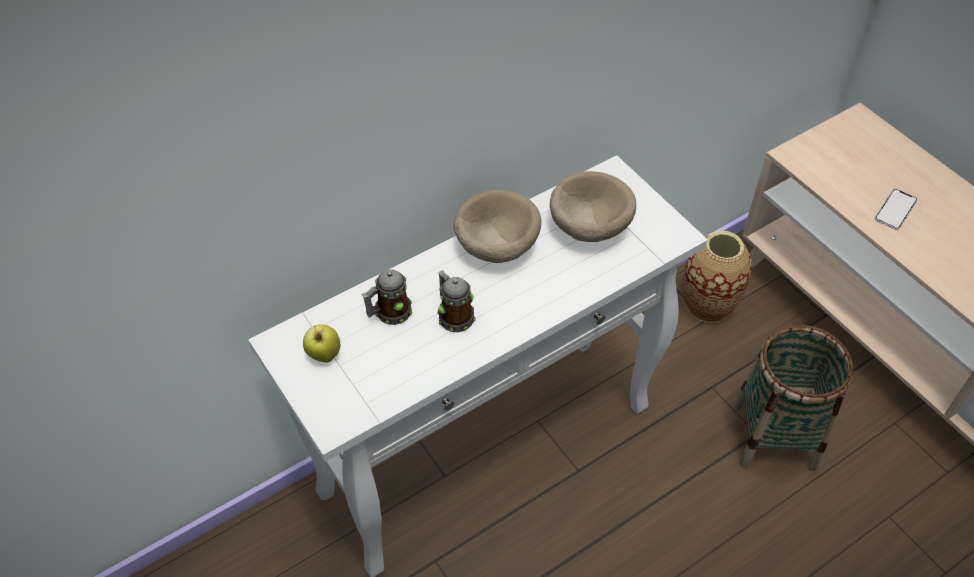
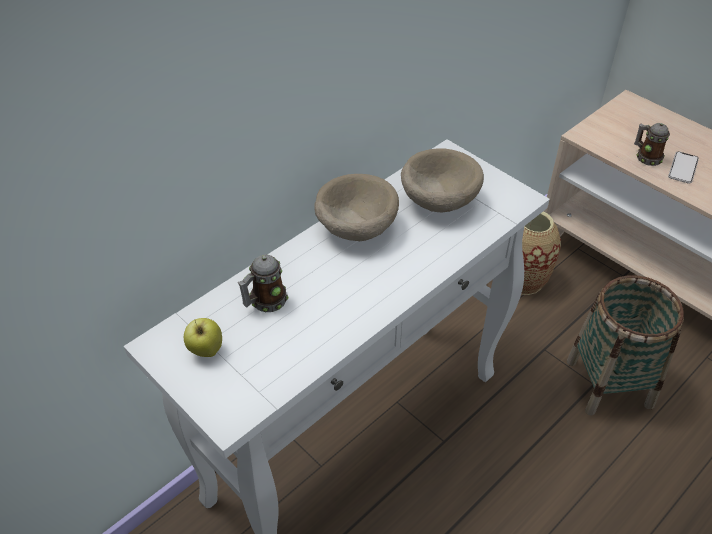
camera: 10 degrees left, 5 degrees down
mug [437,270,476,332] -> mug moved to [634,123,670,166]

